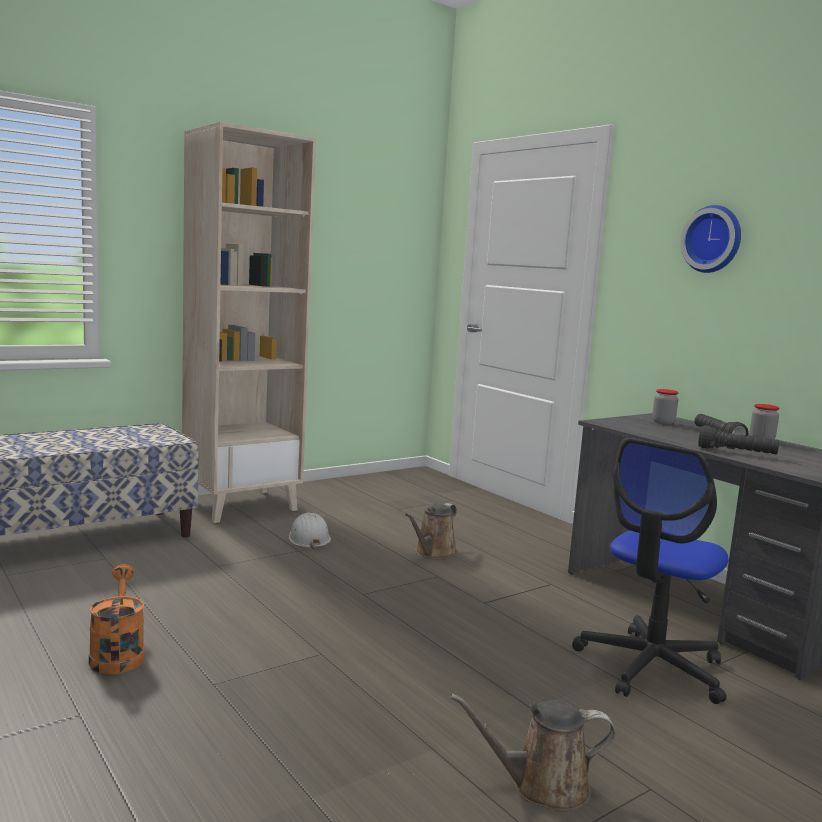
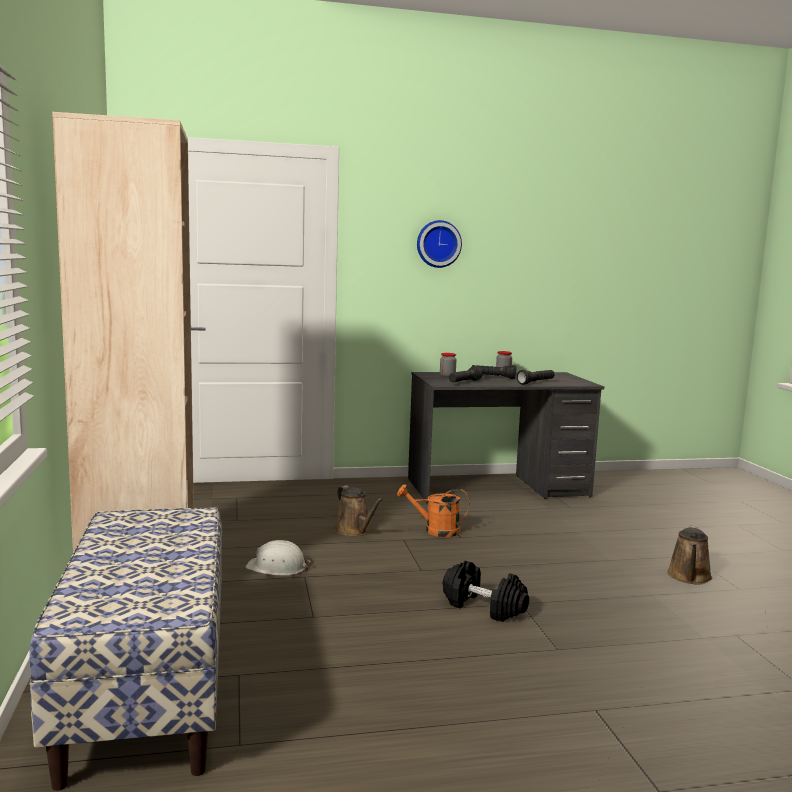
camera: 65 degrees left, 0 degrees up
orange watering can [89,564,144,674] -> orange watering can moved to [397,484,470,537]
office chair [572,438,728,704] -> none
none -> black dumbbell [443,561,529,622]
none -> black flashlight [449,366,483,382]

